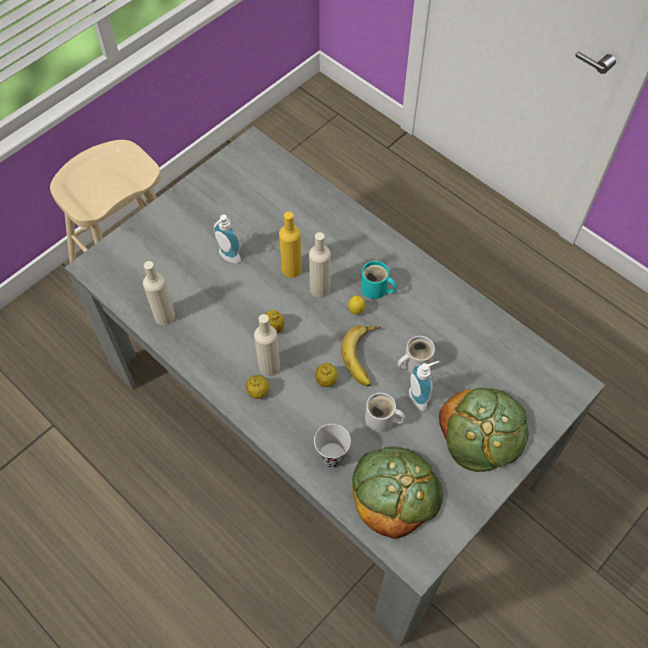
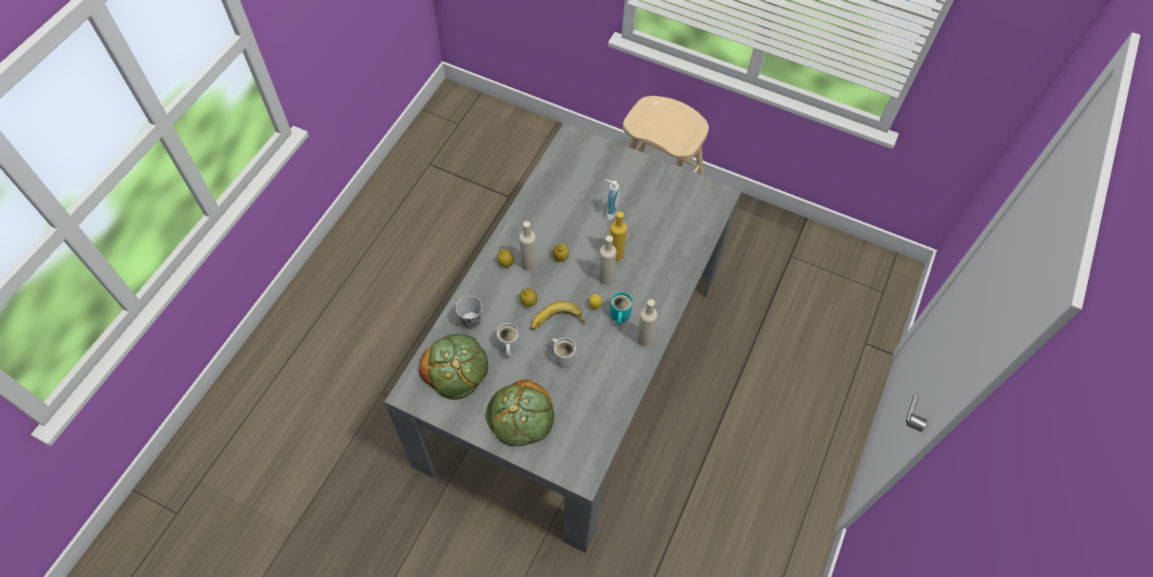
camera: 70 degrees right, 0 degrees up
beige bottle [143,261,175,325] -> beige bottle moved to [636,299,658,346]
soap dispenser [409,361,439,411] -> none

